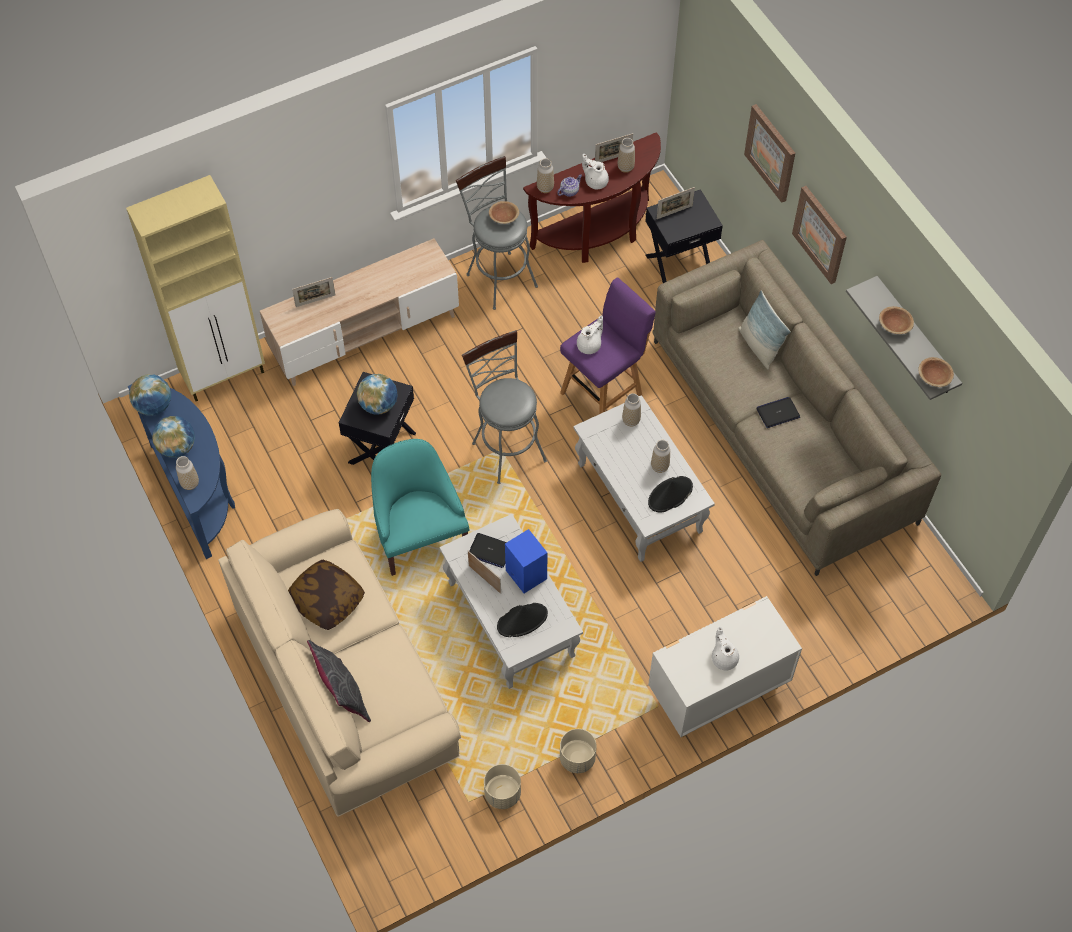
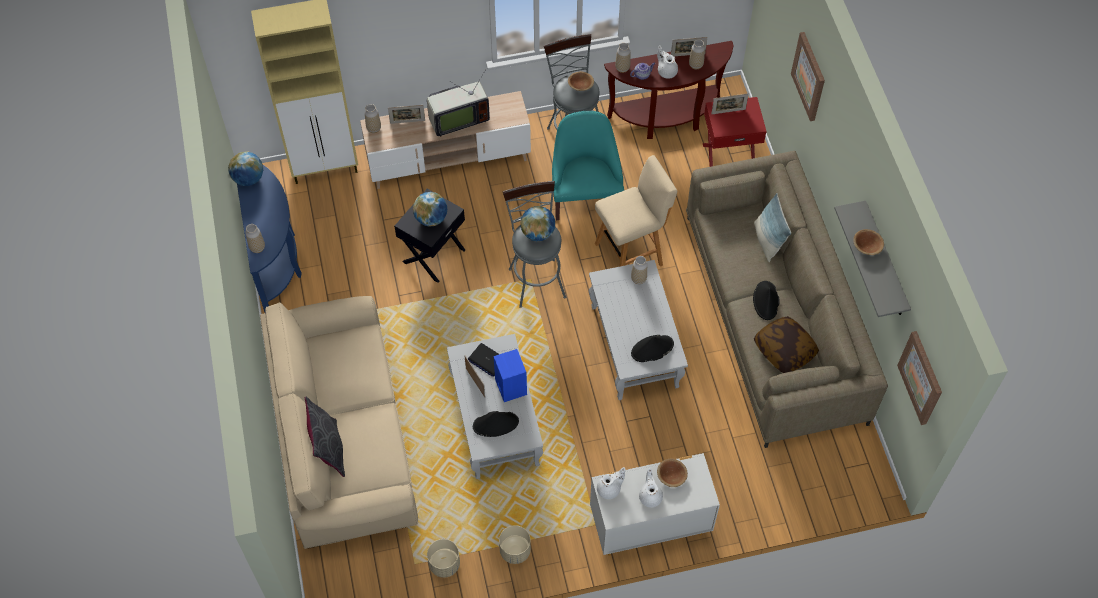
camera: 15 degrees right, 0 degrees up
globe [152,416,195,458] -> globe moved to [520,206,555,241]
pillow [288,559,365,630] -> pillow moved to [754,316,819,373]
turquoise armchair [371,439,469,576] -> turquoise armchair moved to [552,111,624,220]
purple stool [560,277,656,414] -> beige stool [595,155,677,267]
white teapot [577,315,603,354] -> white teapot moved to [597,467,625,499]
black side table [645,189,723,283] -> red side table [703,97,767,167]
vase [651,440,670,473] -> vase moved to [365,104,381,133]
laptop [757,397,800,428] -> black hat [753,281,780,320]
picture [792,186,847,284] -> picture moved to [897,331,942,425]
brown bowl [918,357,954,387] -> brown bowl moved to [657,459,688,487]
none -> television [427,69,490,137]

